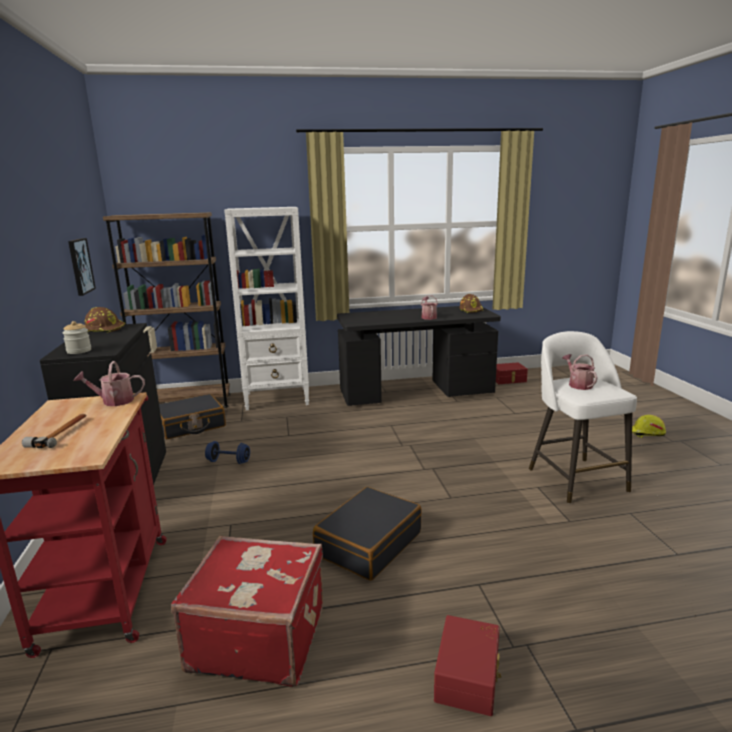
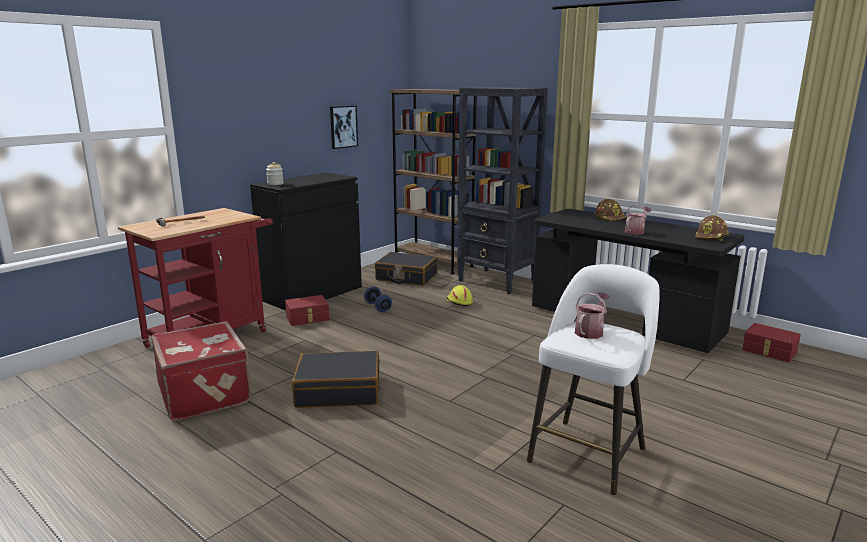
camera: 50 degrees right, 0 degrees up
watering can [74,361,145,406] -> none
brown hard hat [85,307,125,332] -> brown hard hat moved to [595,199,626,222]
white bookcase [224,207,309,410] -> black bookcase [457,87,548,294]
red storage box [434,615,501,716] -> red storage box moved to [285,295,329,326]
yellow hard hat [632,415,666,438] -> yellow hard hat moved to [447,285,473,306]

